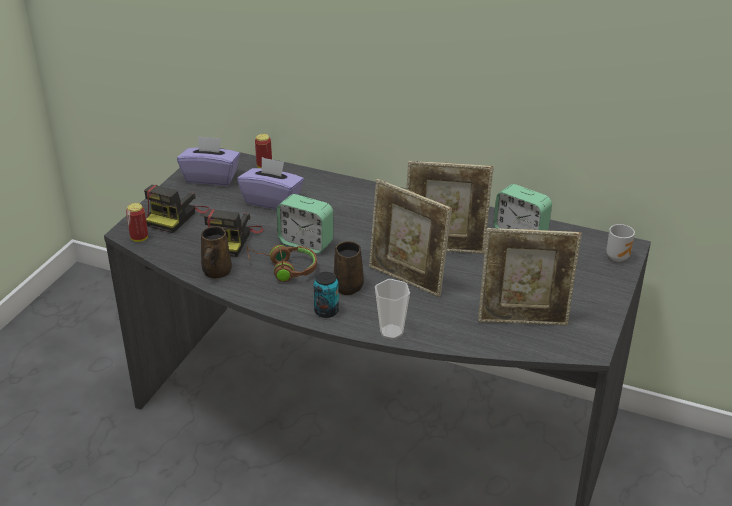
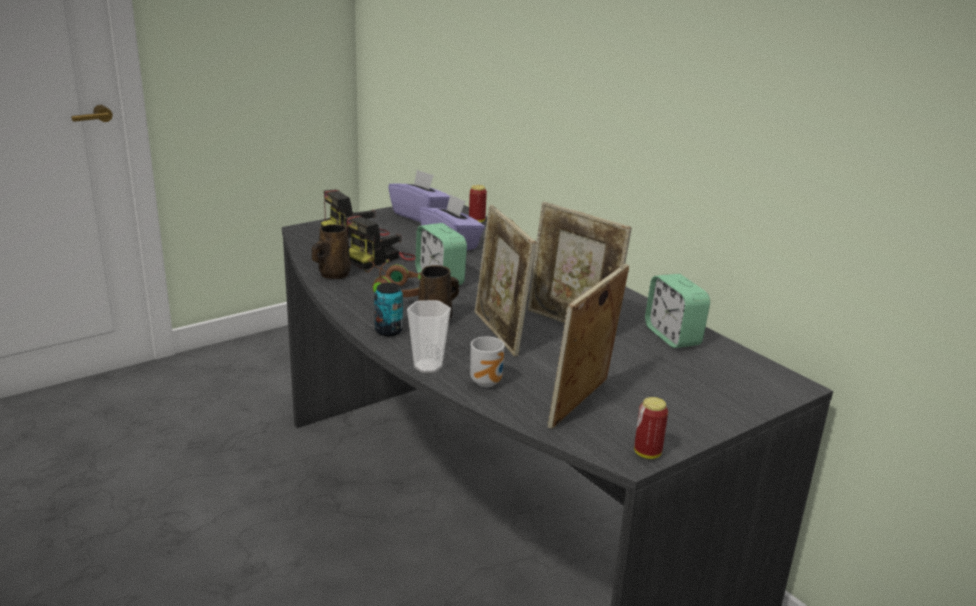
camera: 30 degrees right, 10 degrees down
can [126,203,148,242] -> can moved to [634,397,668,459]
picture frame [478,228,582,325] -> picture frame turned 90 degrees clockwise [548,264,629,429]
mug [606,224,635,262] -> mug moved to [470,336,505,387]

